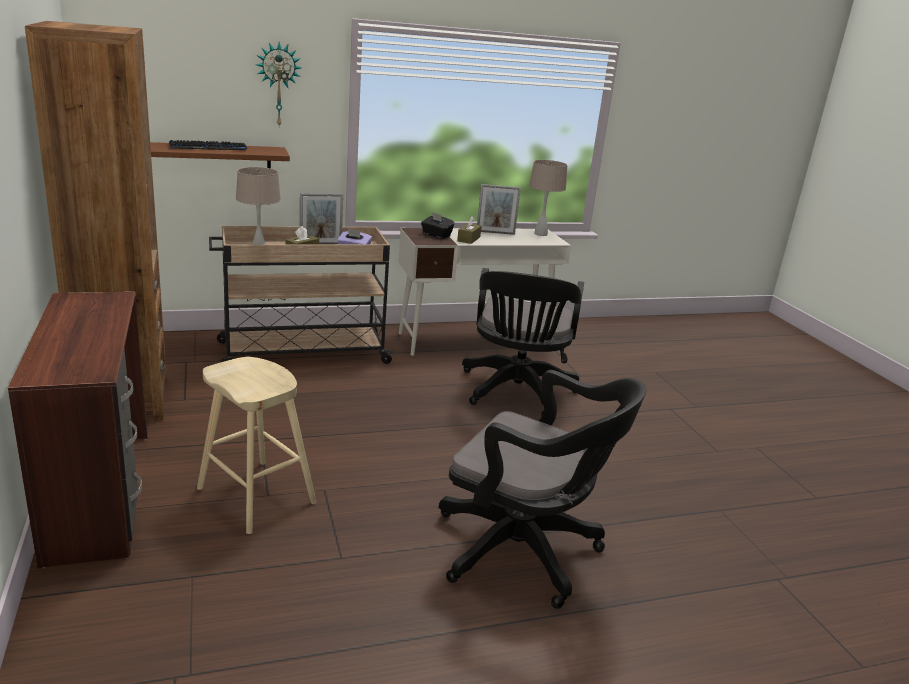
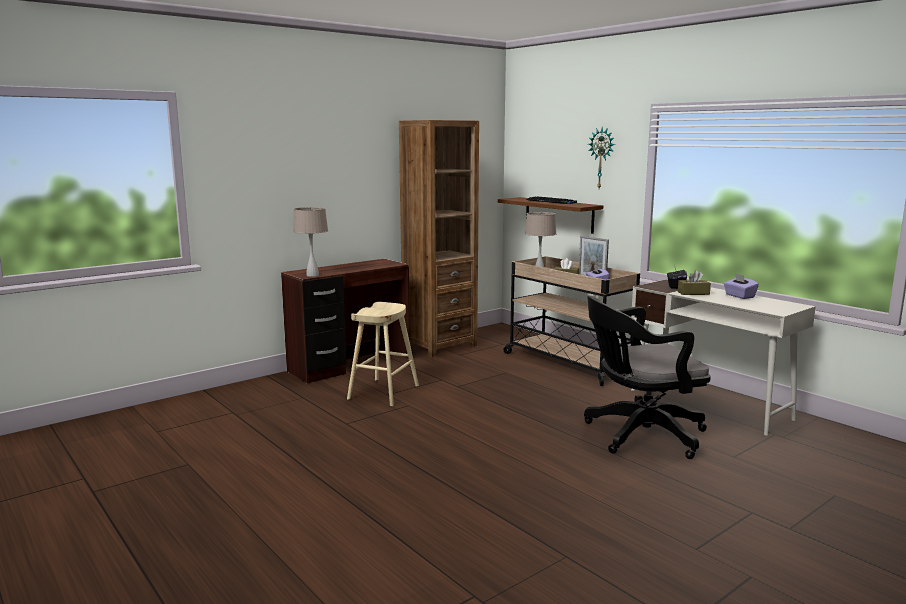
camera: 70 degrees right, 10 degrees down
black office chair [439,370,646,609] -> none
picture frame [477,184,521,235] -> purple tissue box [724,273,759,299]
beige table lamp [529,160,568,236] -> beige table lamp moved to [293,207,328,277]

